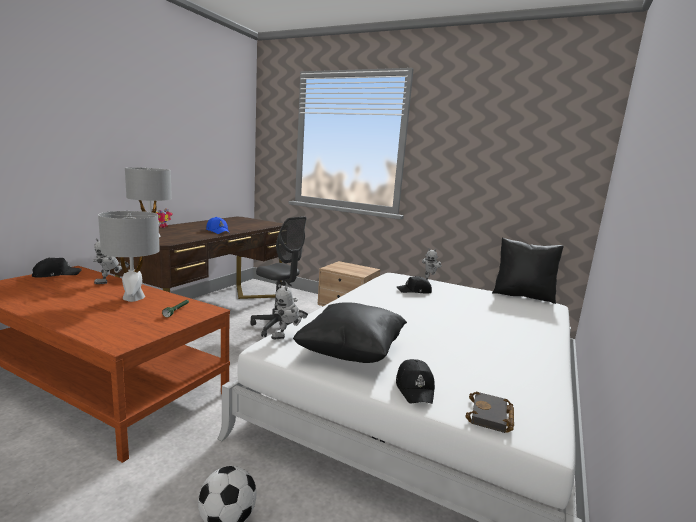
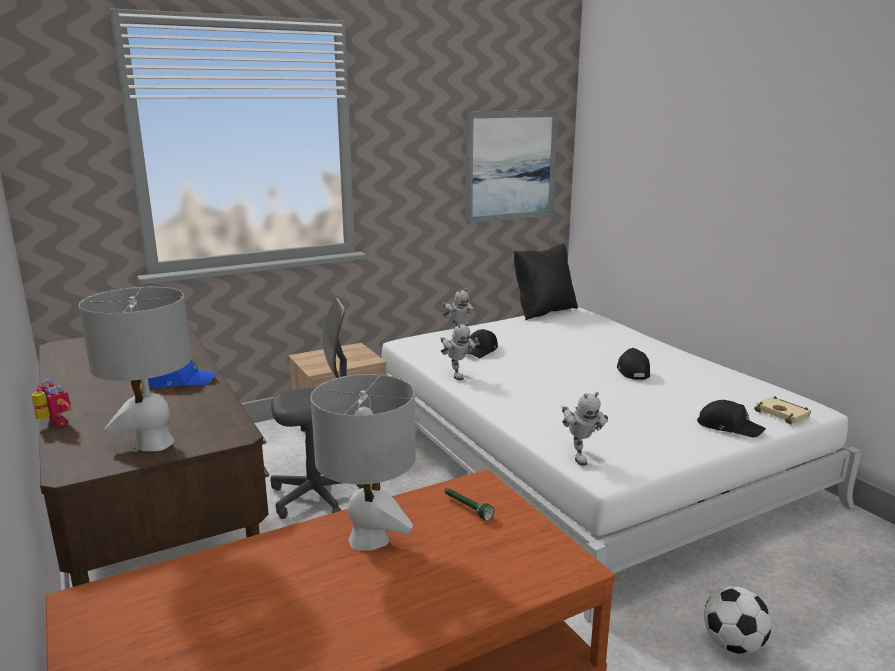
camera: 55 degrees left, 5 degrees up
black cap [32,258,82,278] -> black cap moved to [617,348,650,380]
toy robot [93,238,130,284] -> toy robot moved to [440,322,476,380]
black pillow [293,302,407,363] -> none
black book [466,392,514,433] -> beige book [754,396,811,424]
none -> picture [465,110,558,224]

